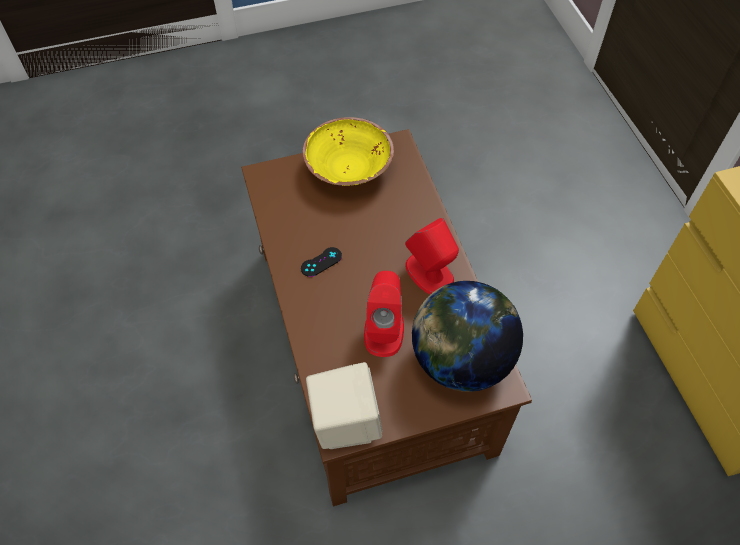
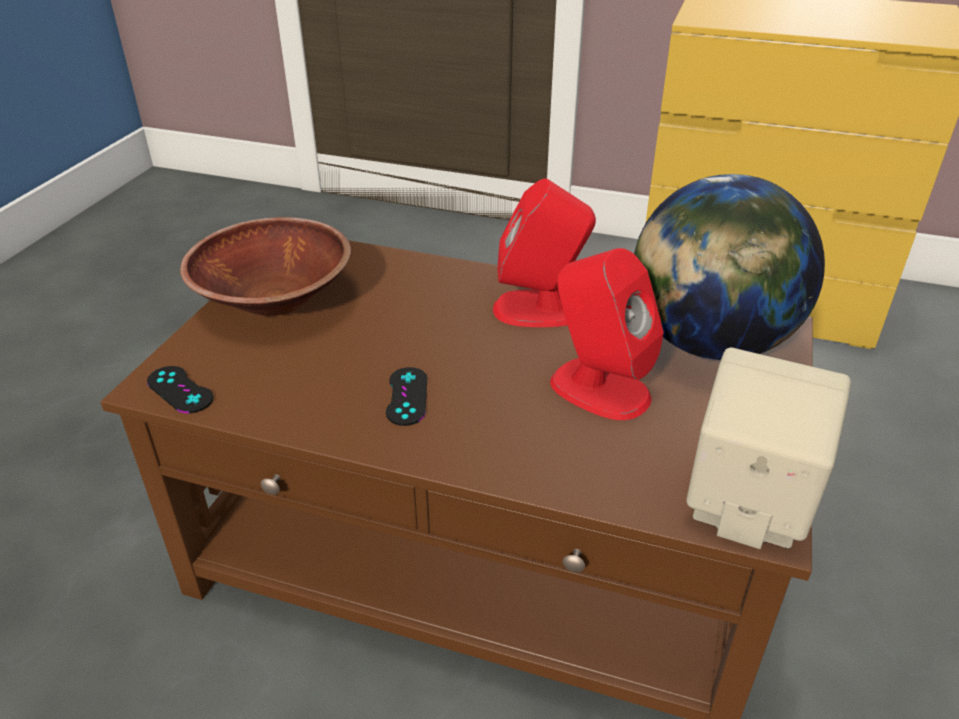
camera: 55 degrees left, 20 degrees down
yellow bowl [303,117,394,186] -> brown bowl [180,217,351,316]
none -> black game controller [147,366,214,413]

